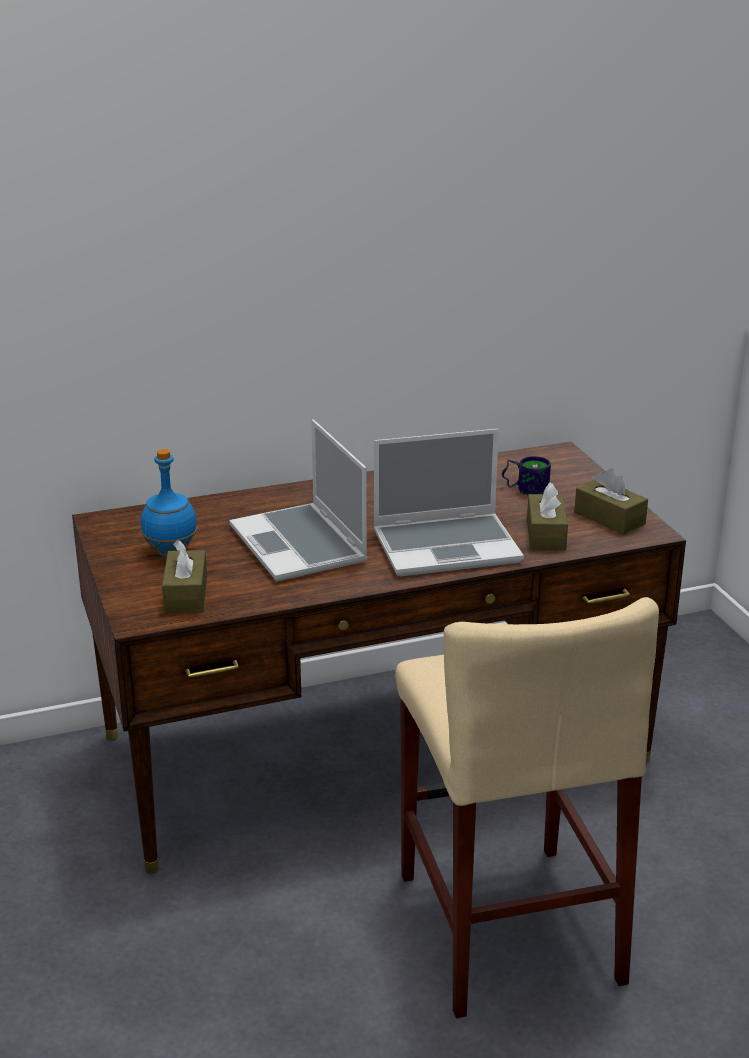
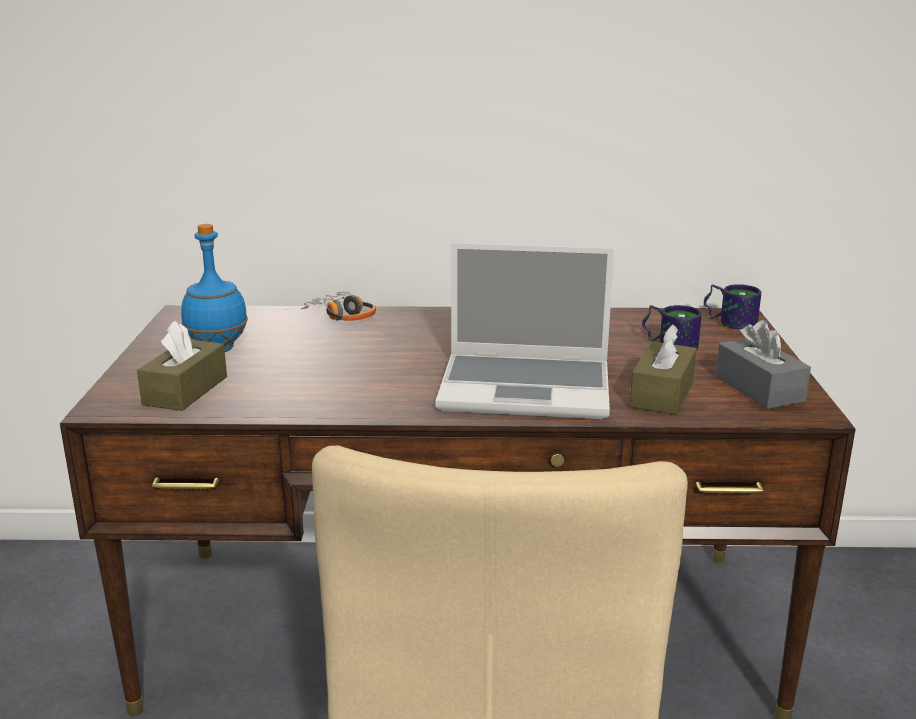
camera: 20 degrees right, 5 degrees down
laptop [229,419,368,581] -> none
brown tissue box [574,469,648,535] -> grey tissue box [716,320,811,409]
none -> headphones [301,292,376,321]
none -> mug [704,284,761,329]

